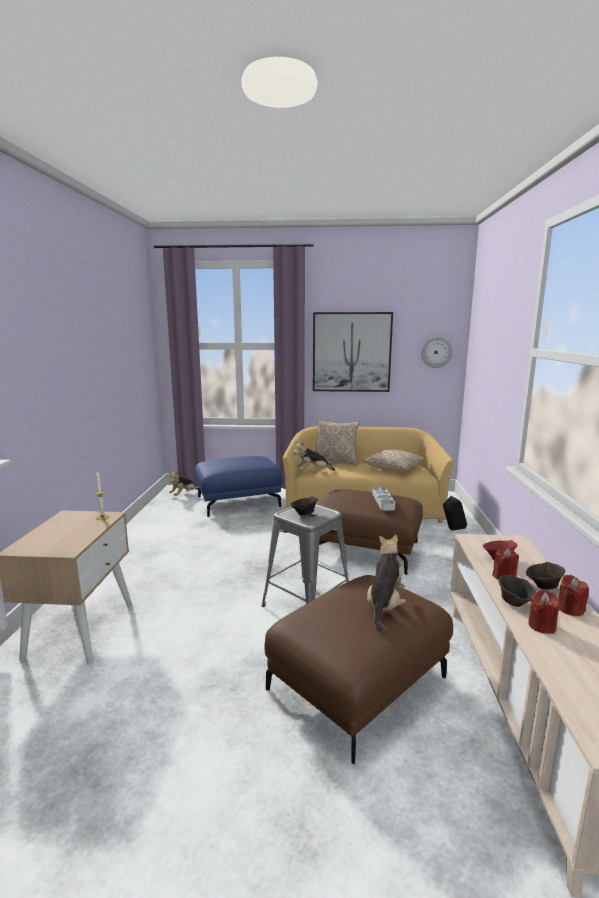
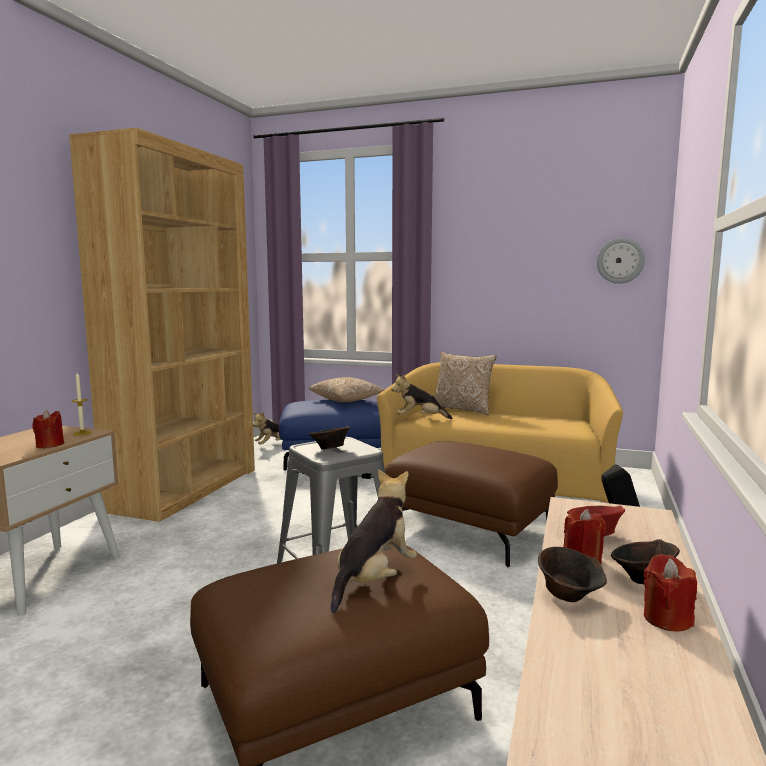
camera: 15 degrees right, 5 degrees down
picture [313,312,393,392] -> none
pillow [364,449,425,472] -> pillow moved to [309,377,385,402]
grey tray [372,486,395,511] -> none
red candle [528,590,560,634] -> red candle moved to [32,410,64,448]
none -> brown bookcase [69,128,255,522]

